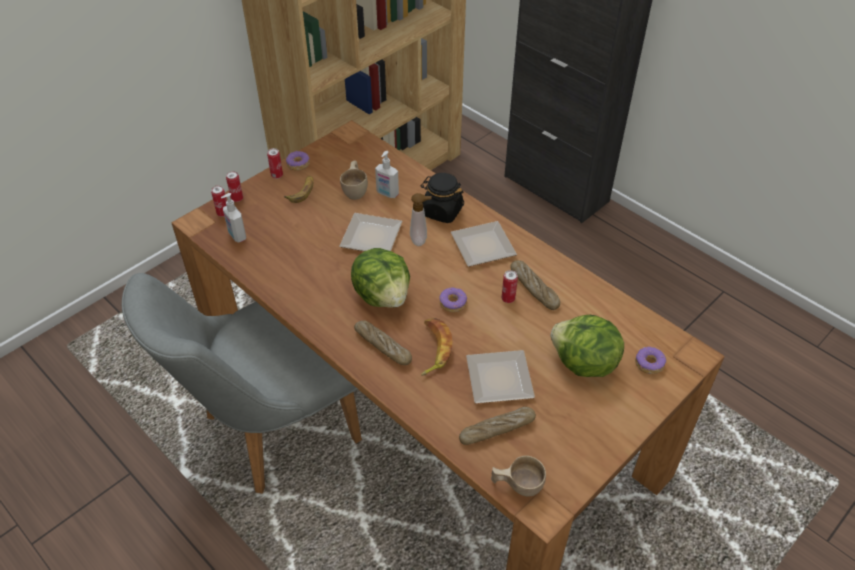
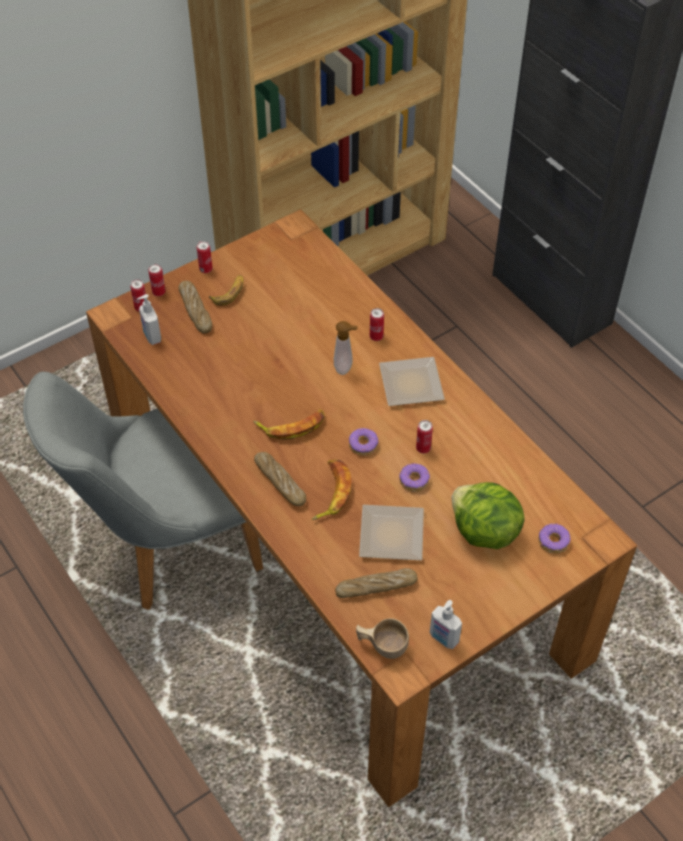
camera: 10 degrees right, 5 degrees up
donut [286,151,310,171] -> donut moved to [399,463,430,492]
beige cup [340,160,368,200] -> none
plate [340,213,402,251] -> none
lettuce [351,248,410,308] -> banana [253,410,325,440]
soap dispenser [375,151,399,198] -> soap dispenser moved to [430,600,462,649]
black jar [421,173,464,223] -> can [370,308,384,341]
bread [510,260,560,310] -> bread moved to [178,281,212,334]

